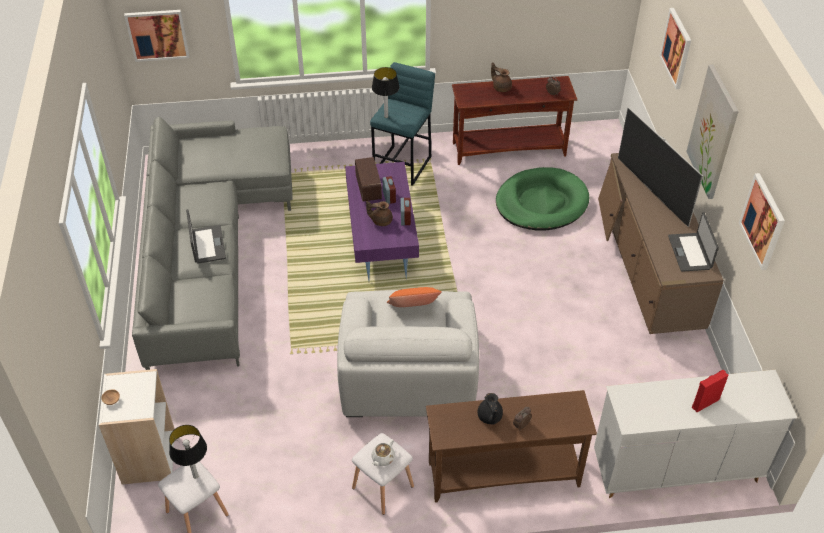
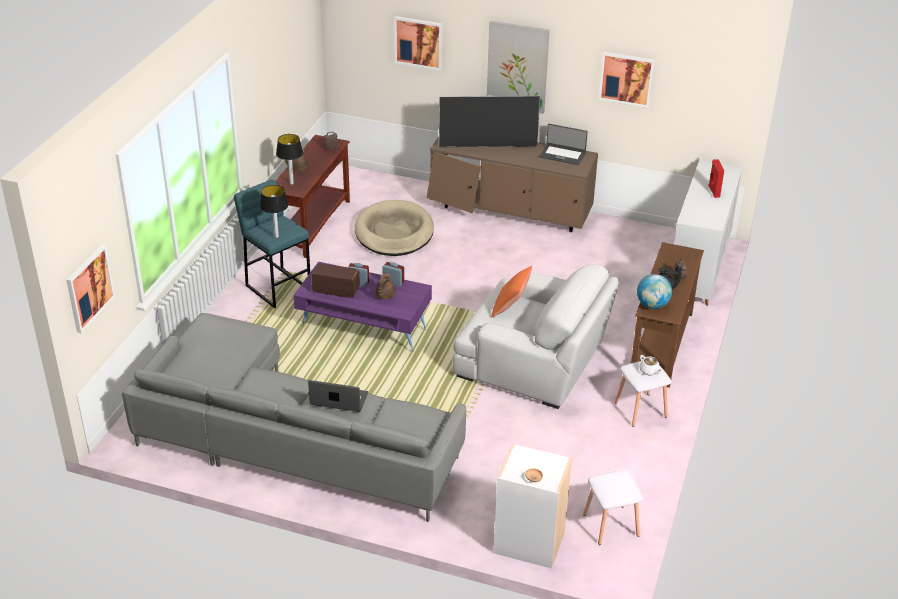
camera: 65 degrees left, 10 degrees down
table lamp [169,425,207,479] -> table lamp moved to [276,134,303,185]
green dog bed [496,167,589,230] -> beige dog bed [355,200,434,256]
none -> globe [637,274,672,309]

